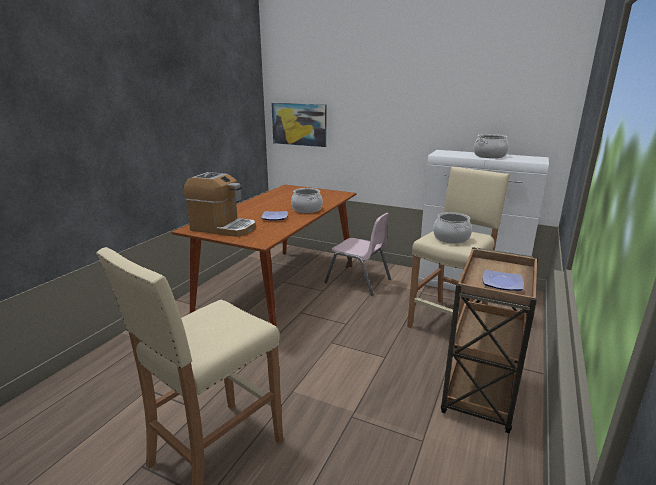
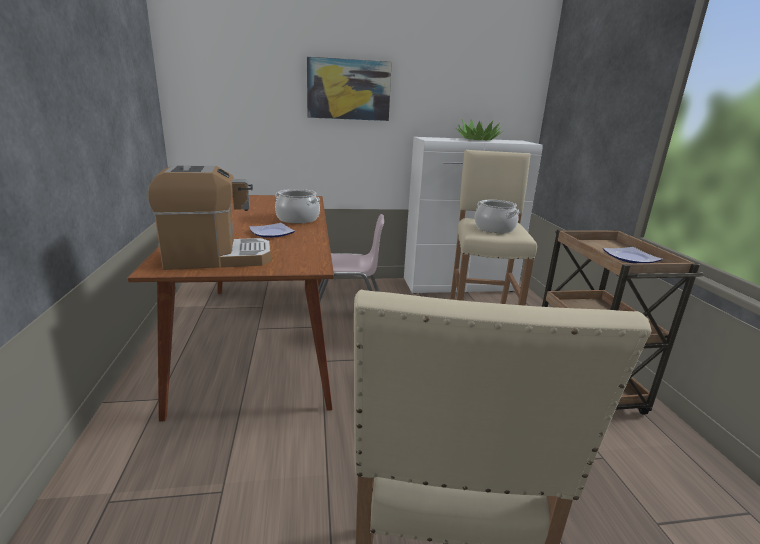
camera: 35 degrees left, 0 degrees up
picture [271,103,326,147] -> picture moved to [307,57,392,121]
cooking pot [474,134,509,158] -> potted plant [456,119,503,140]

